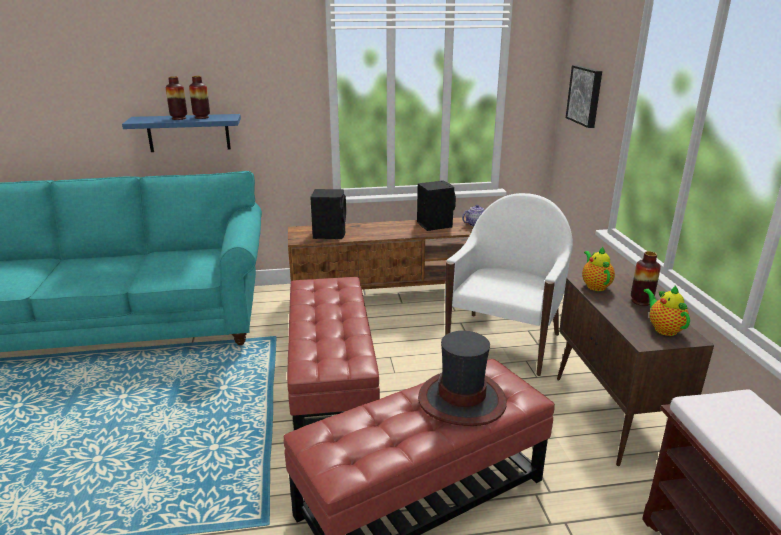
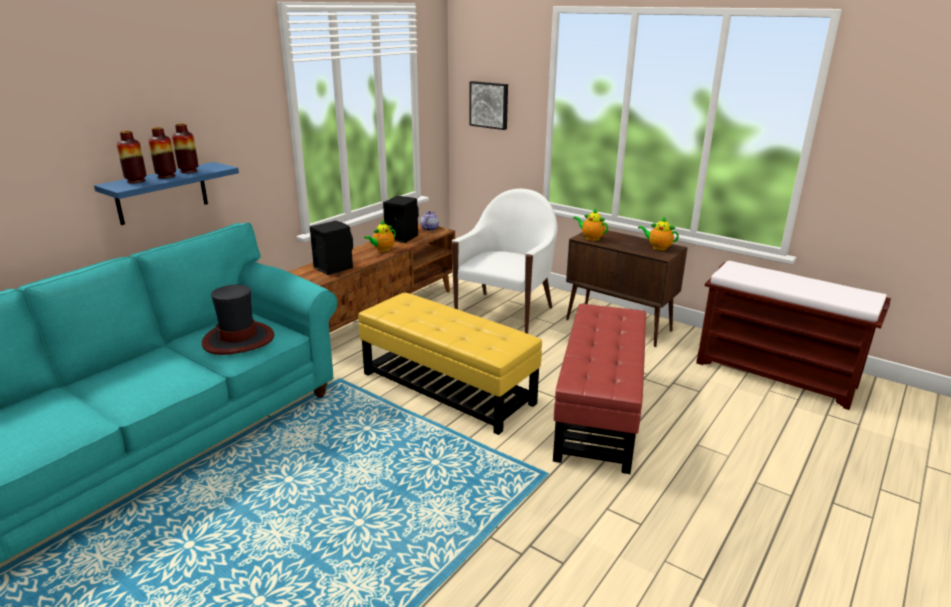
camera: 45 degrees left, 0 degrees up
red ottoman [287,277,380,430] -> yellow ottoman [358,293,542,435]
hat [418,331,507,426] -> hat moved to [202,285,274,355]
white armchair [445,193,573,376] -> white armchair turned 45 degrees clockwise [451,189,558,334]
vase [631,251,661,306] -> vase moved to [117,131,147,183]
none -> teapot [364,220,396,251]

